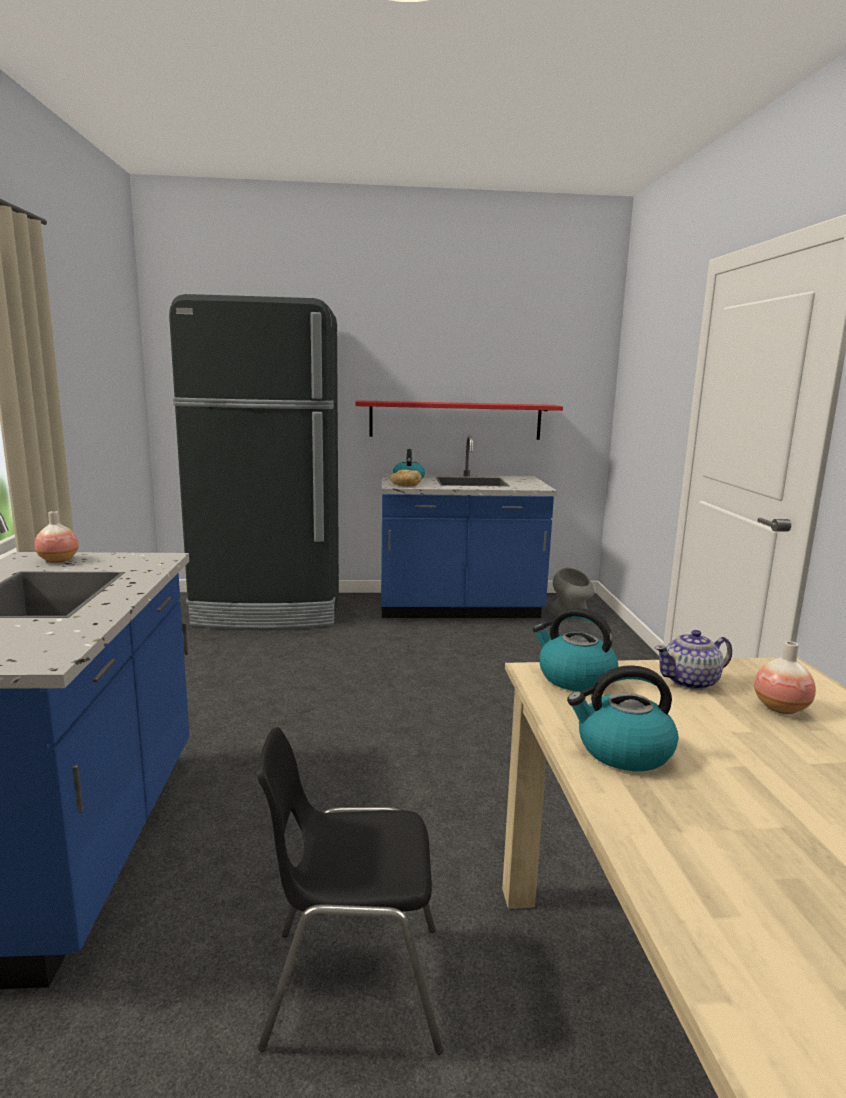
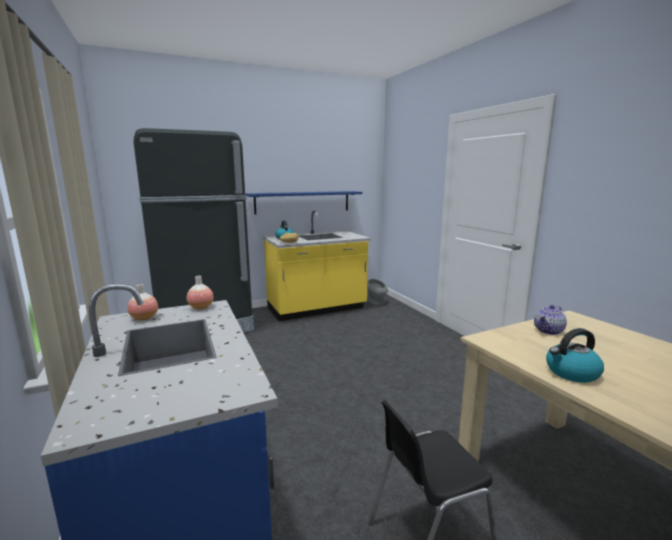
camera: 20 degrees left, 0 degrees up
red shelf [355,400,563,440] -> blue shelf [245,191,362,215]
blue counter [381,435,557,618] -> yellow counter [263,210,371,321]
kettle [533,608,618,691] -> none
vase [754,641,816,714] -> vase moved to [187,276,214,309]

